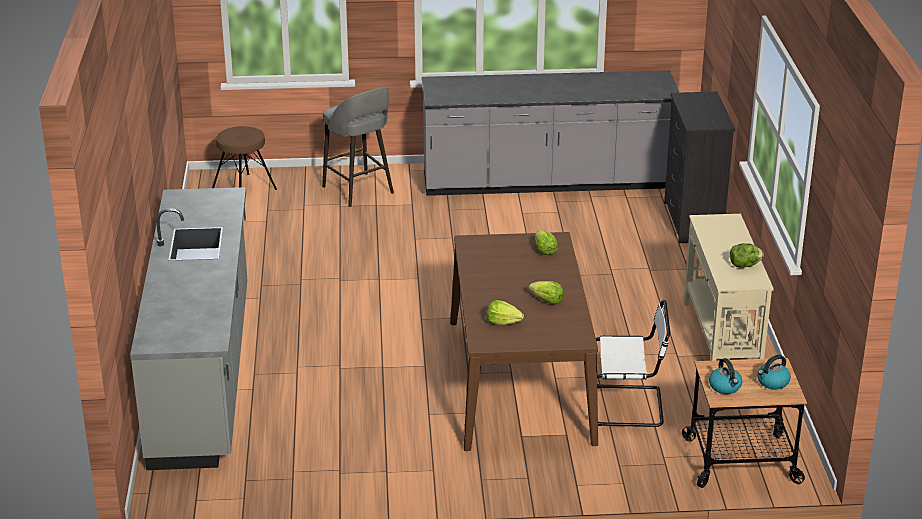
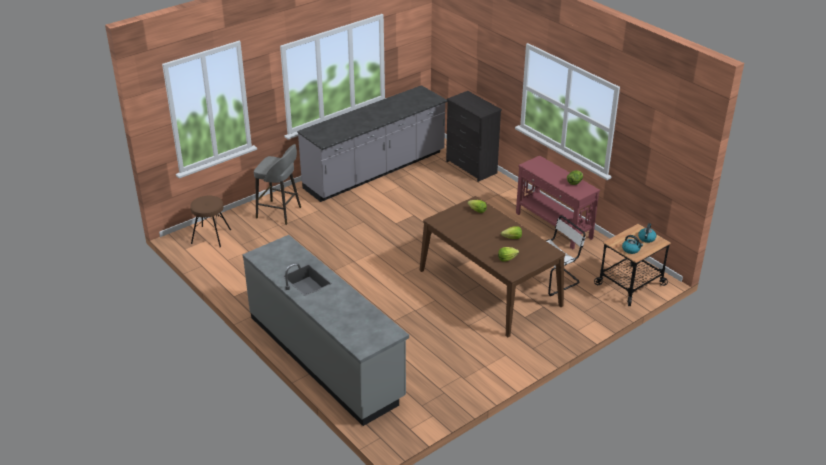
camera: 35 degrees left, 5 degrees up
beige console table [684,214,774,361] -> red console table [516,156,600,249]

